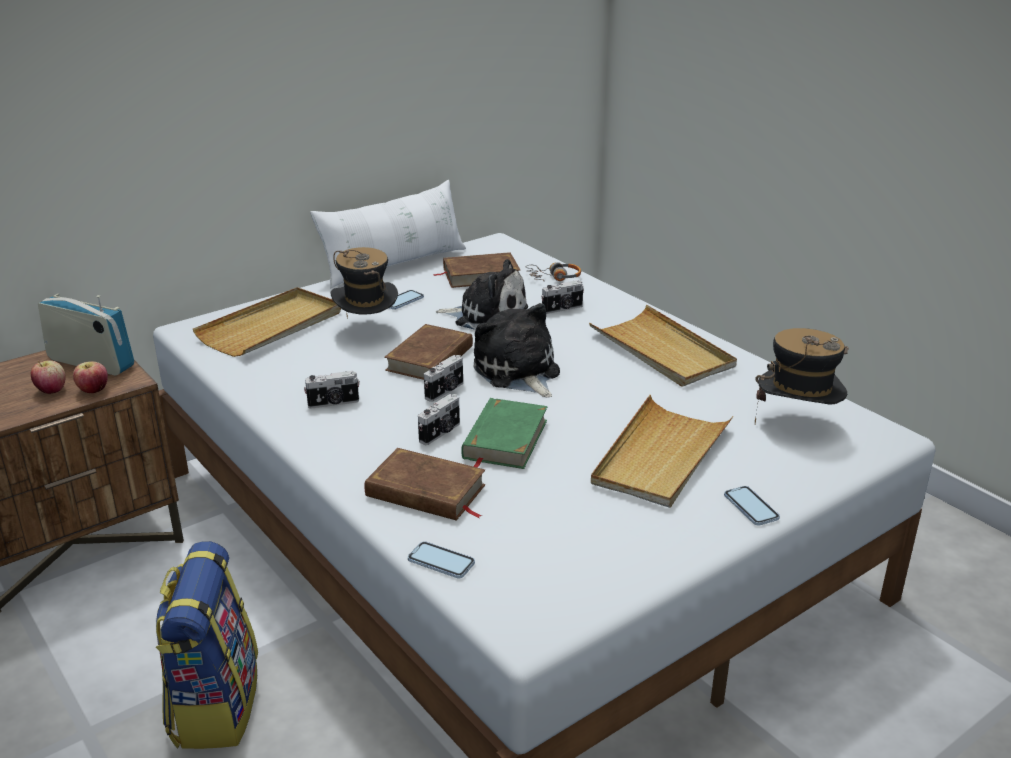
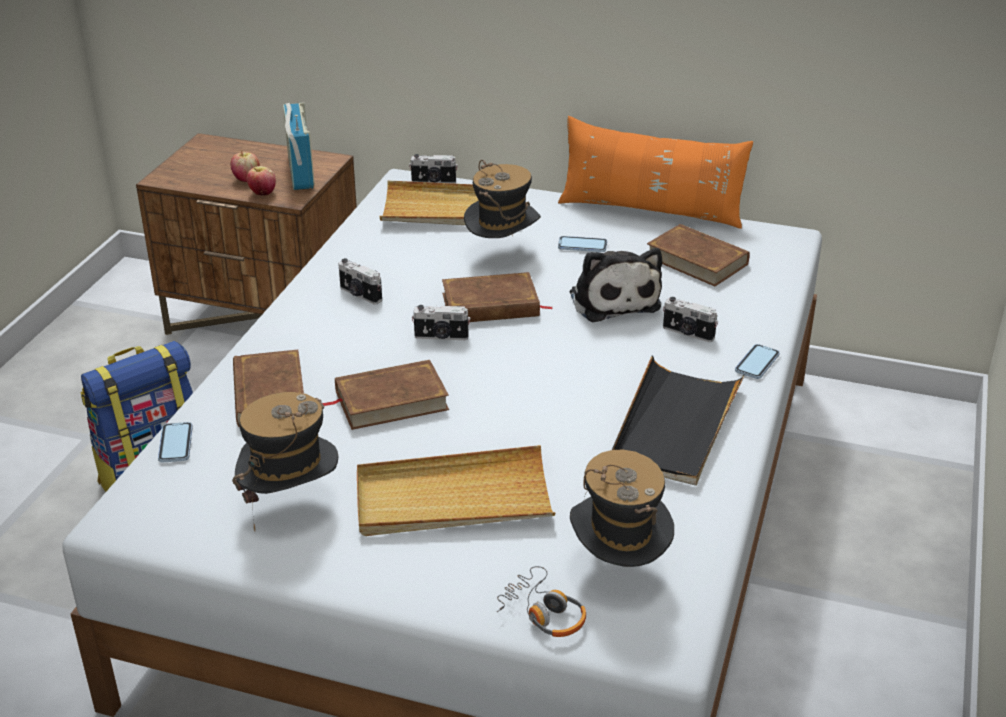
camera: 55 degrees right, 5 degrees up
white pillow [310,180,466,289] -> orange pillow [558,116,753,229]
camera [418,394,460,445] -> camera moved to [409,154,458,184]
green book [461,398,548,469] -> brown book [322,360,449,430]
plush toy [474,303,560,398] -> none
headphones [526,262,581,282] -> headphones moved to [497,566,586,637]
beige tray [589,305,737,387] -> black tray [612,356,745,486]
phone [724,486,780,526] -> phone moved to [735,344,780,379]
none -> hat [232,392,338,531]

